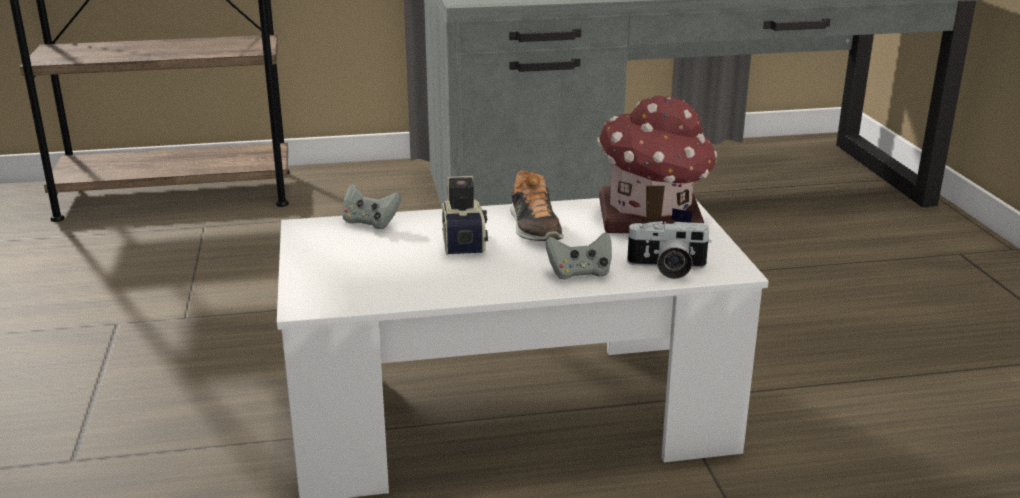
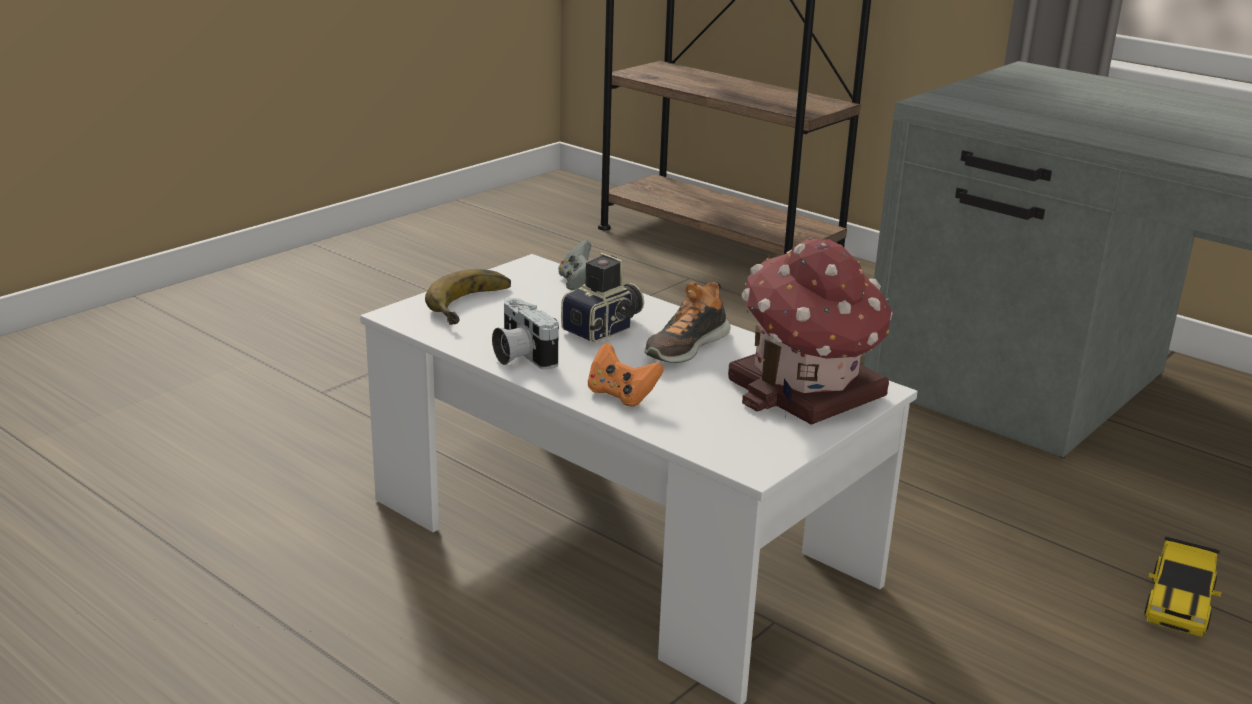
camera: 50 degrees right, 0 degrees up
grey game controller [546,232,612,279] -> orange game controller [588,342,664,407]
camera [625,221,711,279] -> camera moved to [492,298,559,370]
none -> banana [425,269,511,325]
none -> toy car [1144,537,1222,637]

